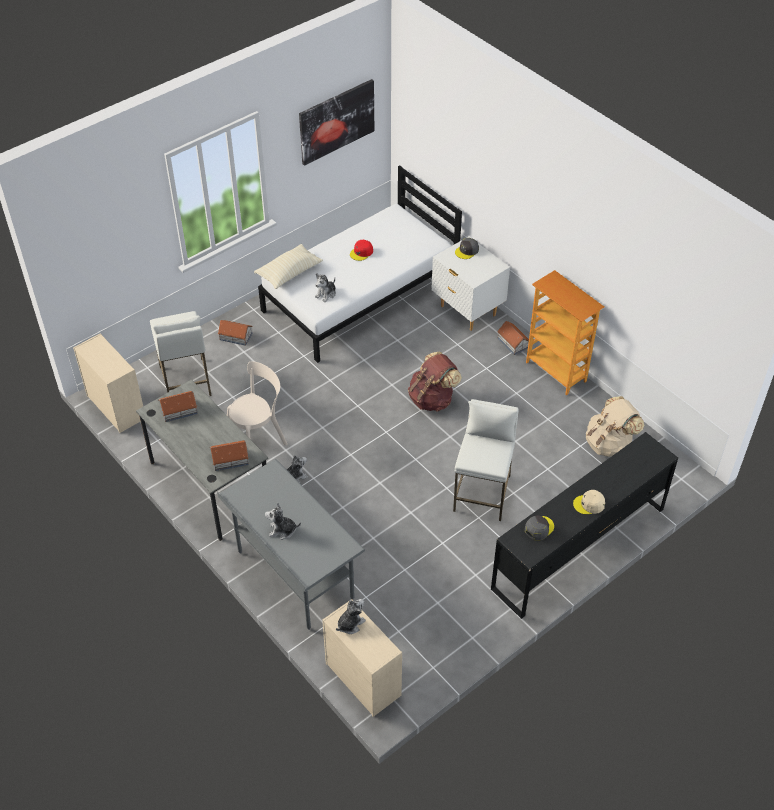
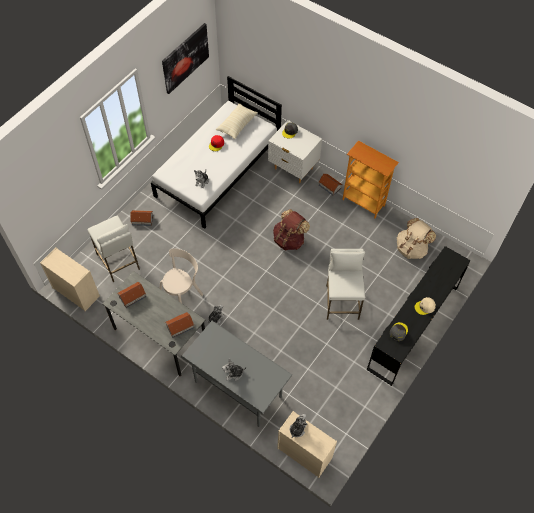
camera: 15 degrees left, 10 degrees up
beige pillow [254,244,323,289] -> beige pillow moved to [216,103,258,139]

